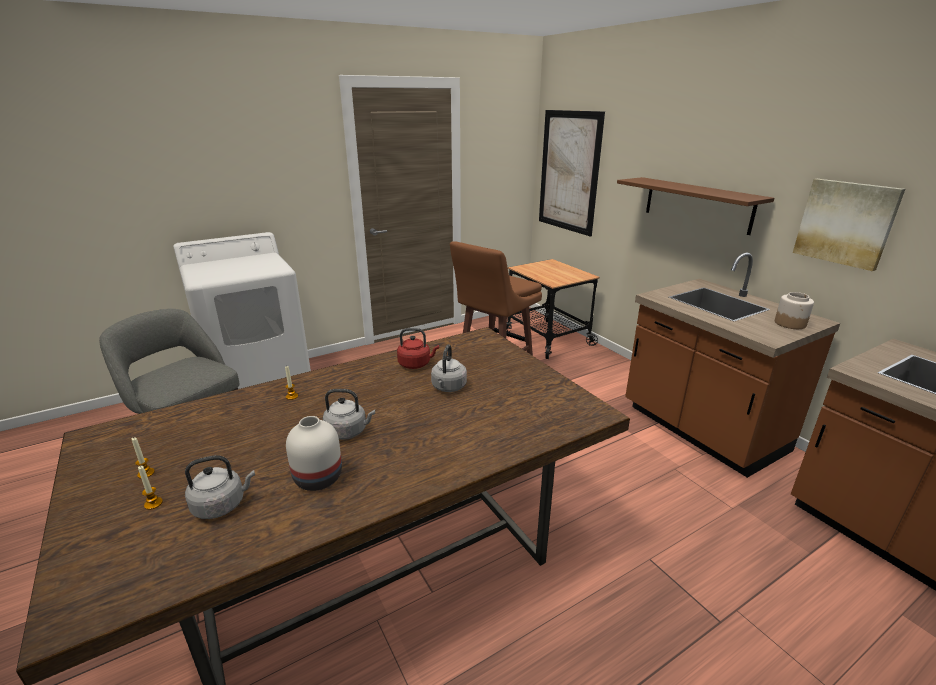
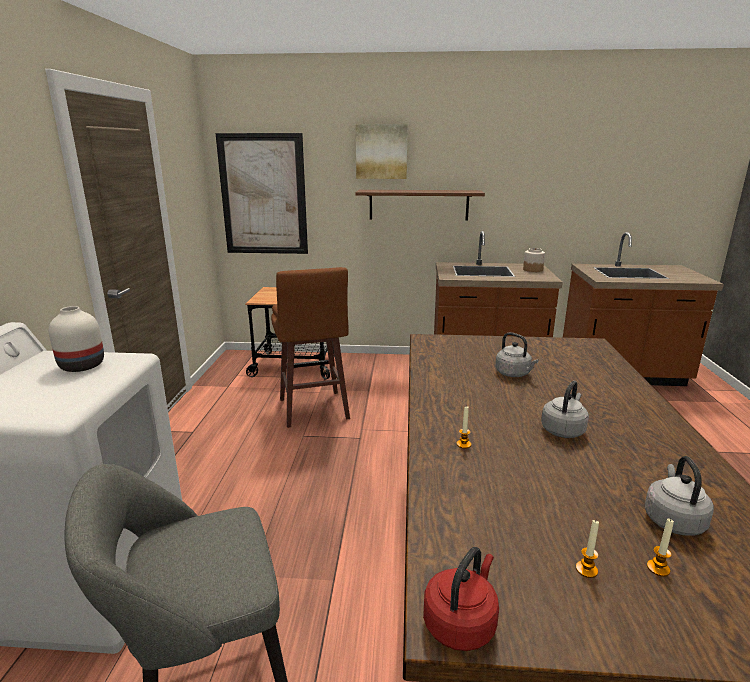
camera: 55 degrees left, 5 degrees down
white vase [286,416,342,491] -> white vase moved to [49,306,104,372]
red kettle [397,328,439,369] -> red kettle moved to [423,547,499,651]
picture [793,179,905,271] -> picture moved to [356,124,408,179]

